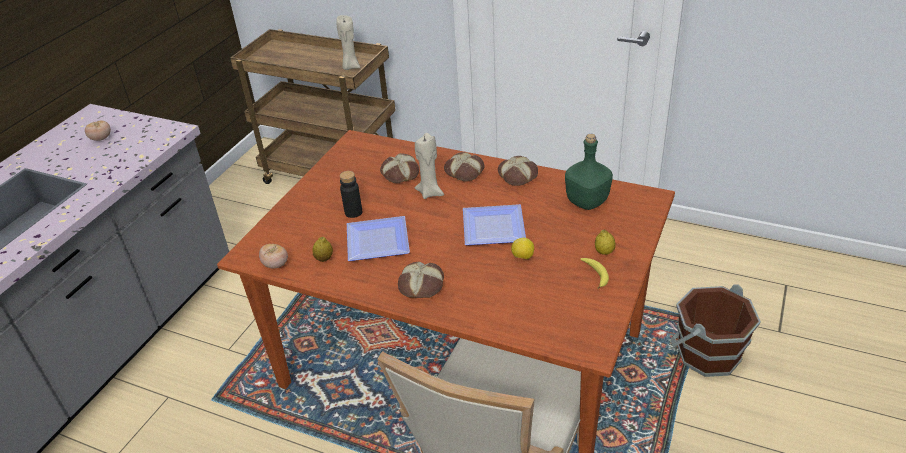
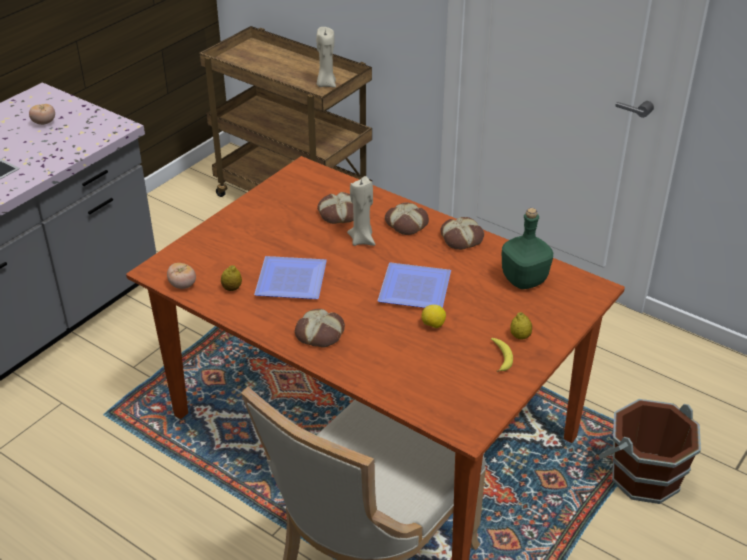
camera: 10 degrees right, 0 degrees up
black bottle [340,171,362,218] -> none

